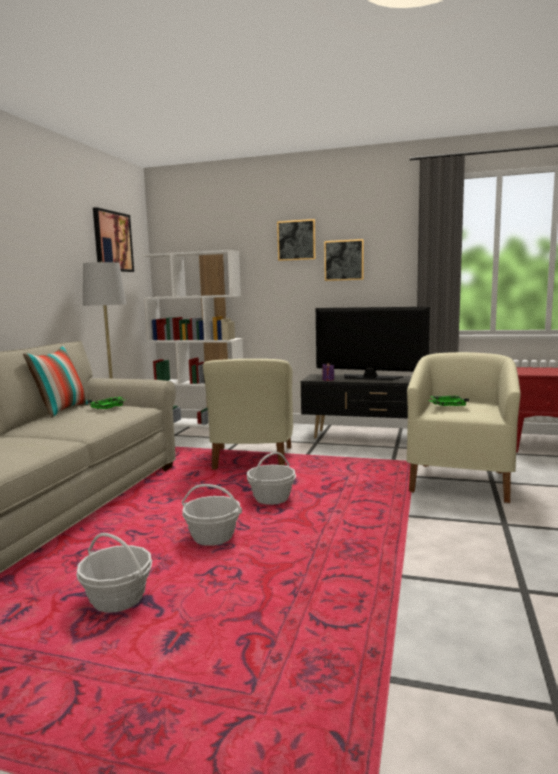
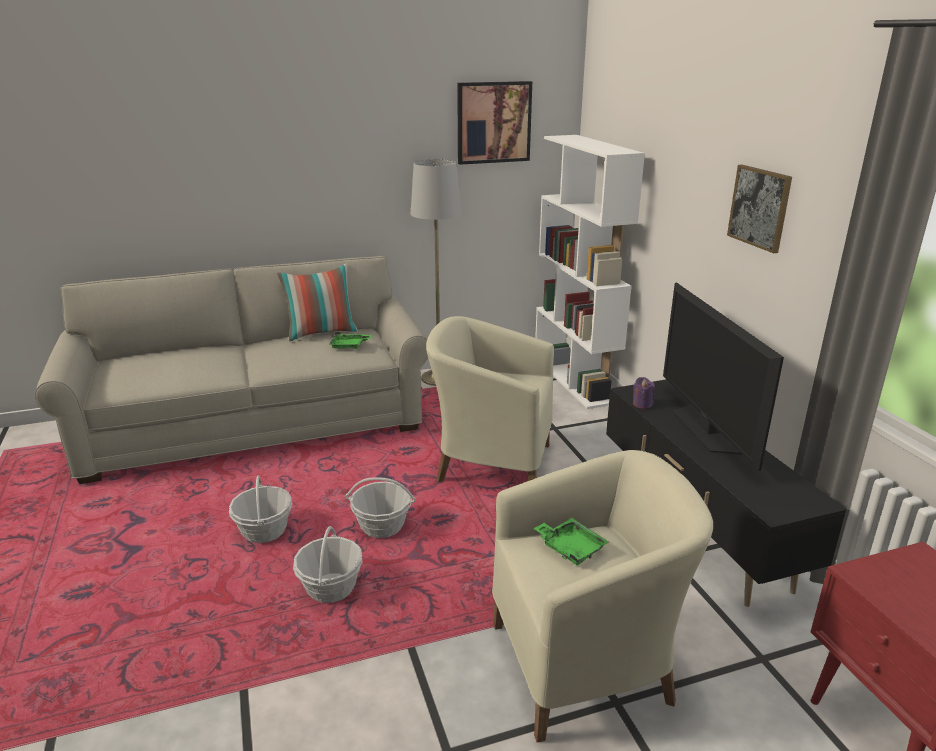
camera: 55 degrees right, 15 degrees up
basket [76,533,152,613] -> basket moved to [293,526,362,603]
beige armchair [203,359,293,470] -> beige armchair turned 45 degrees clockwise [426,316,554,483]
picture [277,219,316,261] -> none

